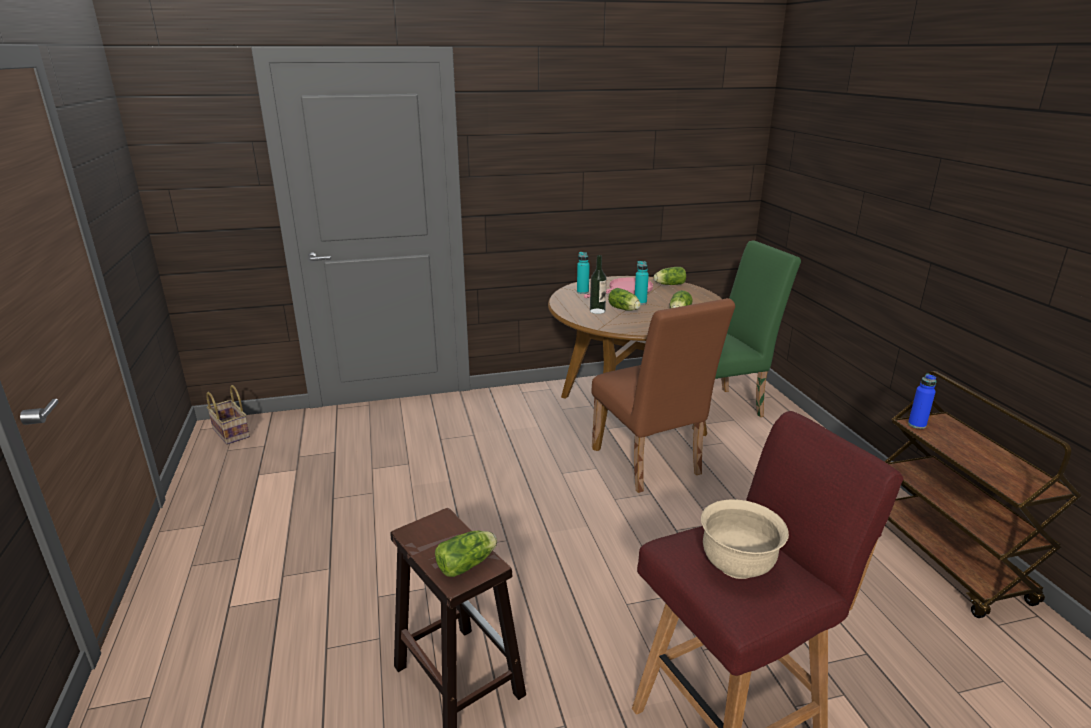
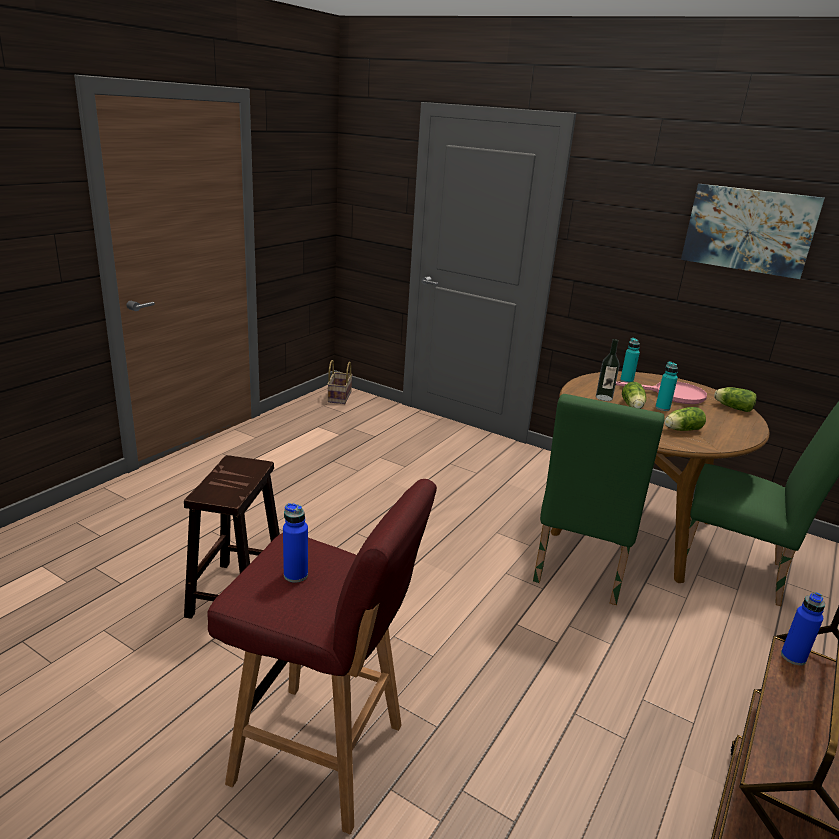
camera: 45 degrees right, 0 degrees up
lettuce [435,531,497,577] -> none
brown chair [592,298,735,493] -> green chair [533,394,665,605]
beige bowl [701,499,789,579] -> blue bottle [283,503,308,583]
none -> picture [681,184,825,279]

